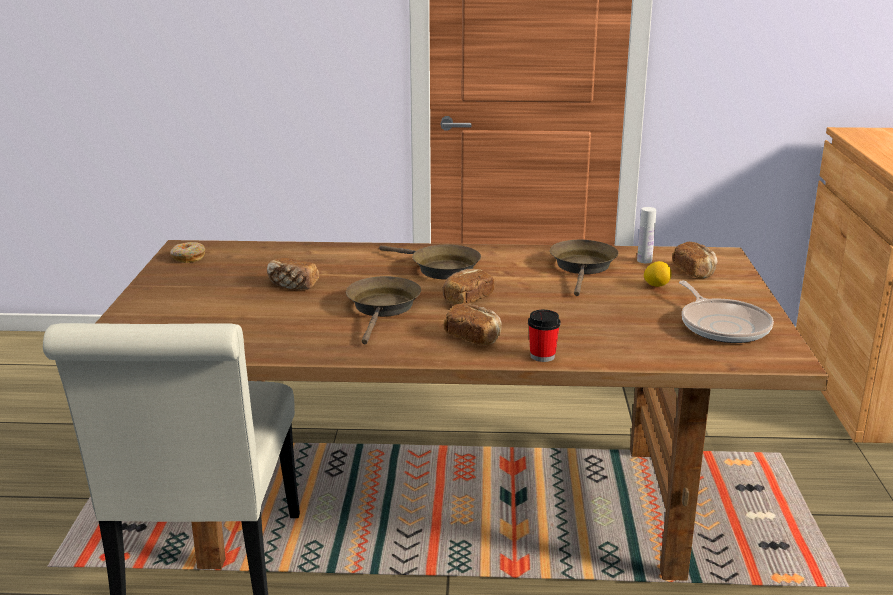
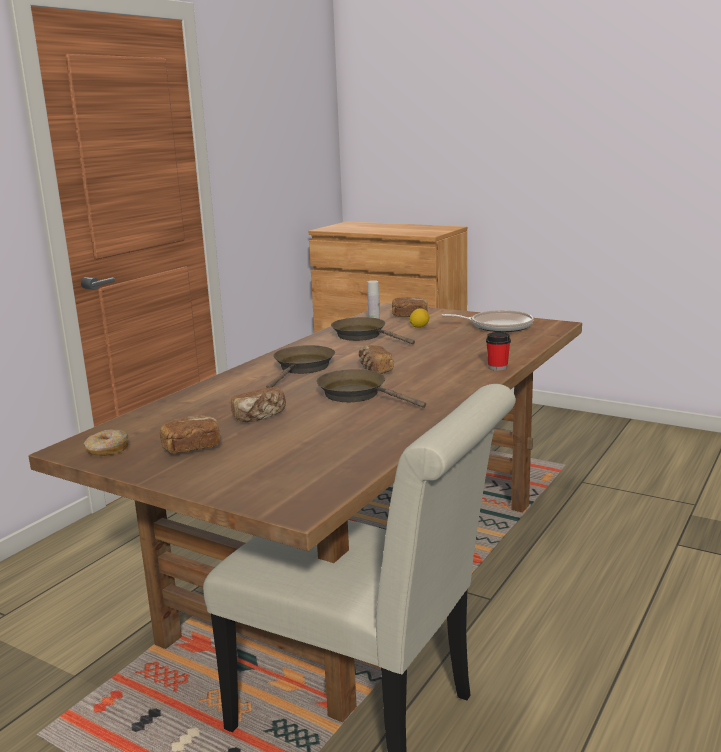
camera: 60 degrees left, 5 degrees down
brown frying pan [379,244,481,280] -> brown frying pan turned 45 degrees counterclockwise [266,345,335,388]
bread [443,304,502,345] -> bread moved to [160,415,220,453]

